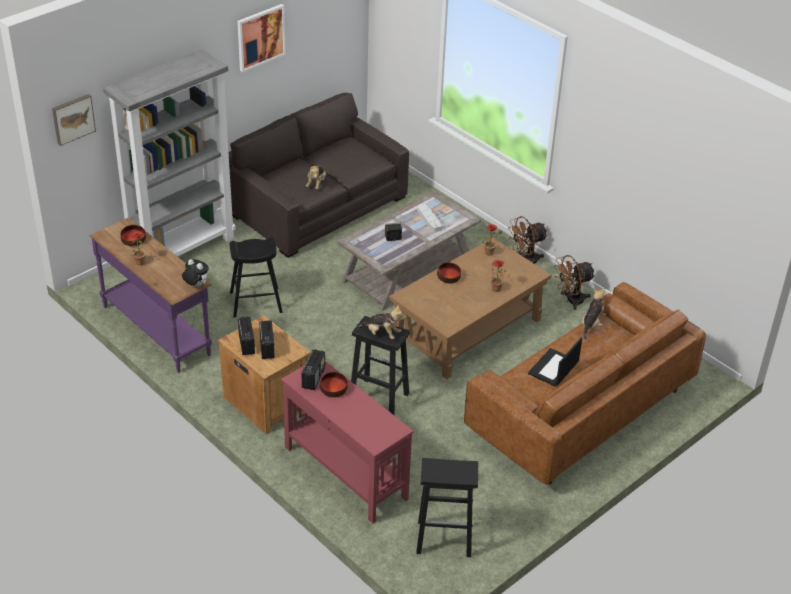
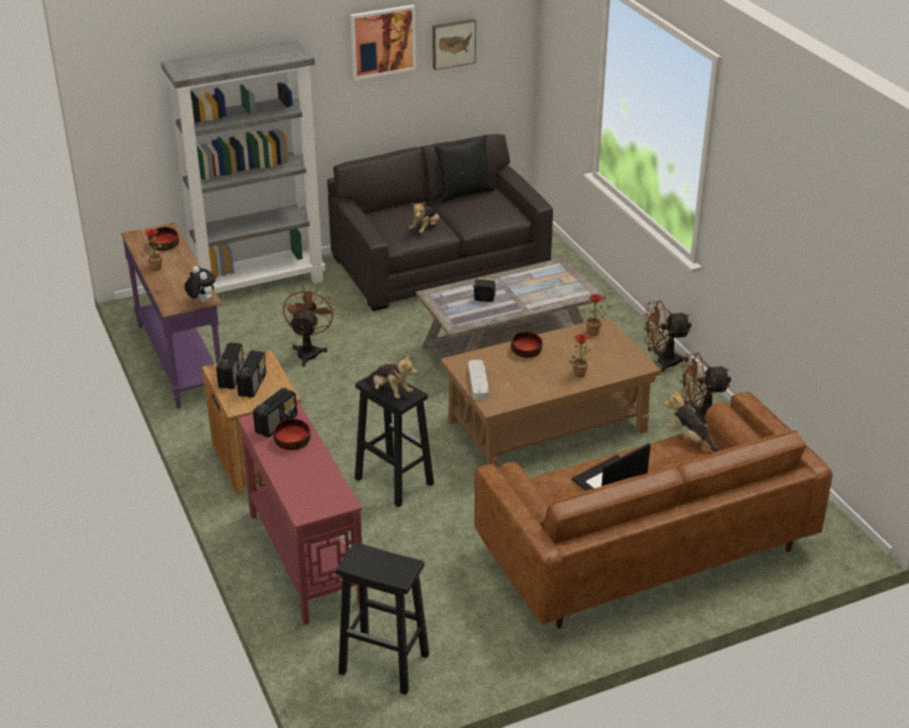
camera: 20 degrees right, 5 degrees down
picture [52,94,96,146] -> picture moved to [432,19,476,70]
black stool [230,237,283,318] -> brown fan [283,286,335,367]
grey tray [417,204,442,232] -> grey tray moved to [468,360,489,400]
plush toy [582,288,606,340] -> plush toy turned 90 degrees counterclockwise [664,390,718,452]
none -> black pillow [434,135,495,203]

